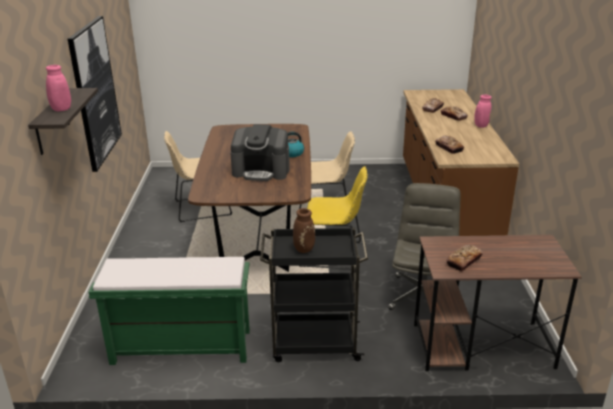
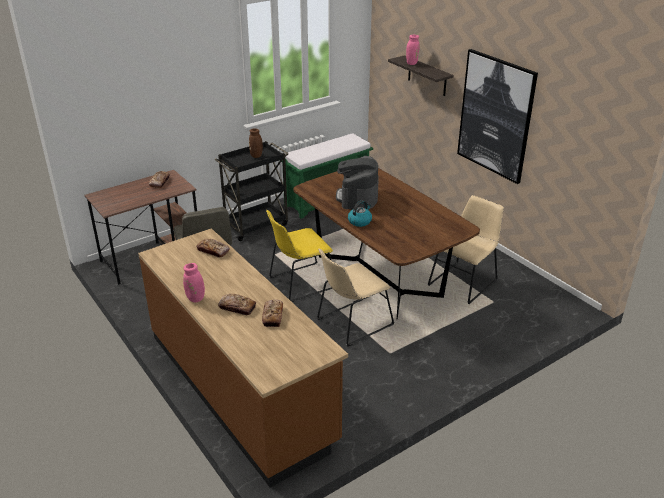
camera: 145 degrees right, 5 degrees up
coffee machine [230,124,290,181] -> coffee machine turned 60 degrees counterclockwise [336,156,379,209]

